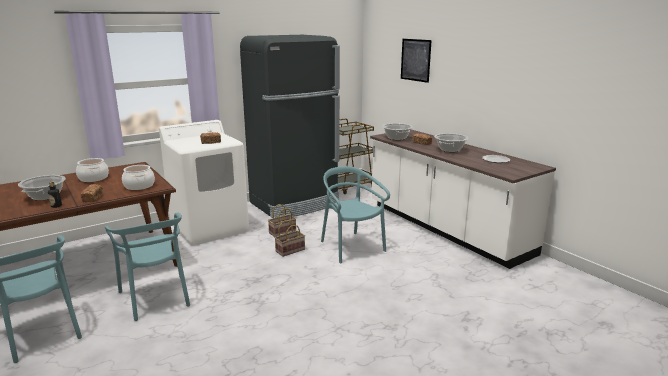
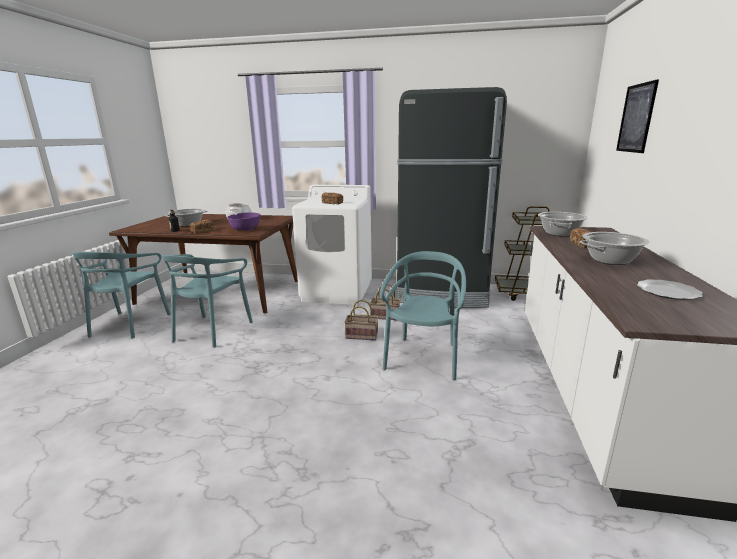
camera: 45 degrees right, 0 degrees up
cooking pot [122,165,155,190] -> purple bowl [227,213,261,231]

